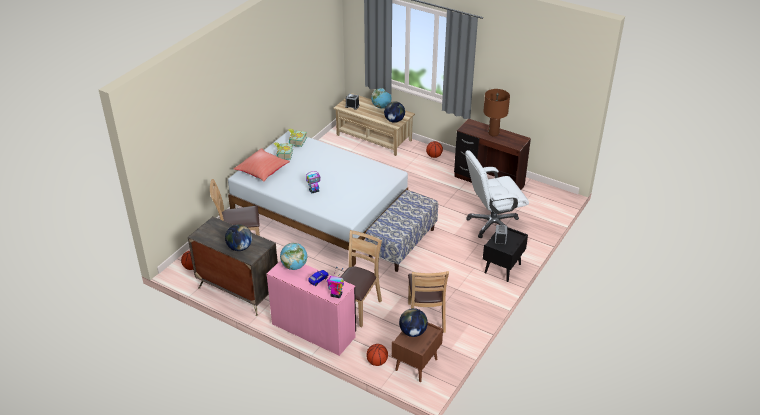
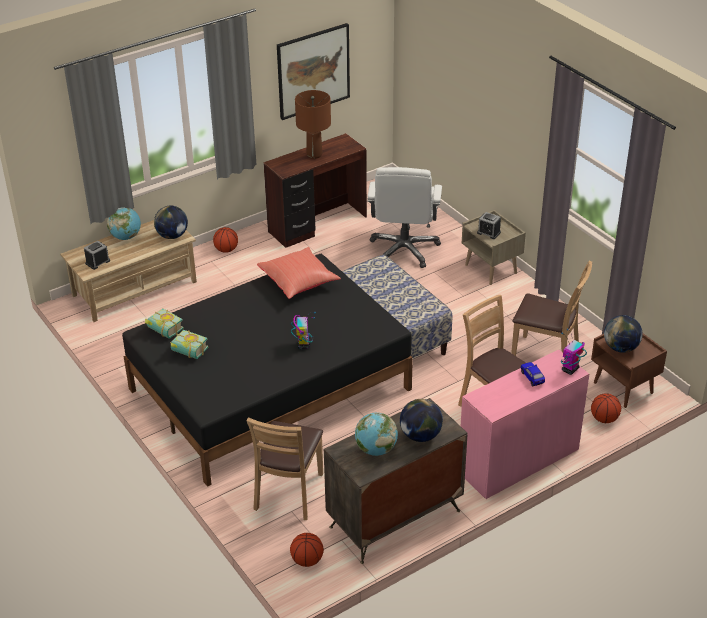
camera: 65 degrees left, 0 degrees up
white bed [228,131,408,267] -> black bed [122,254,413,487]
red pillow [233,148,290,182] -> red pillow moved to [257,247,341,299]
globe [280,243,307,270] -> globe moved to [355,413,398,456]
black nightstand [483,227,528,282] -> beige nightstand [462,210,526,285]
none -> picture [277,23,350,120]

